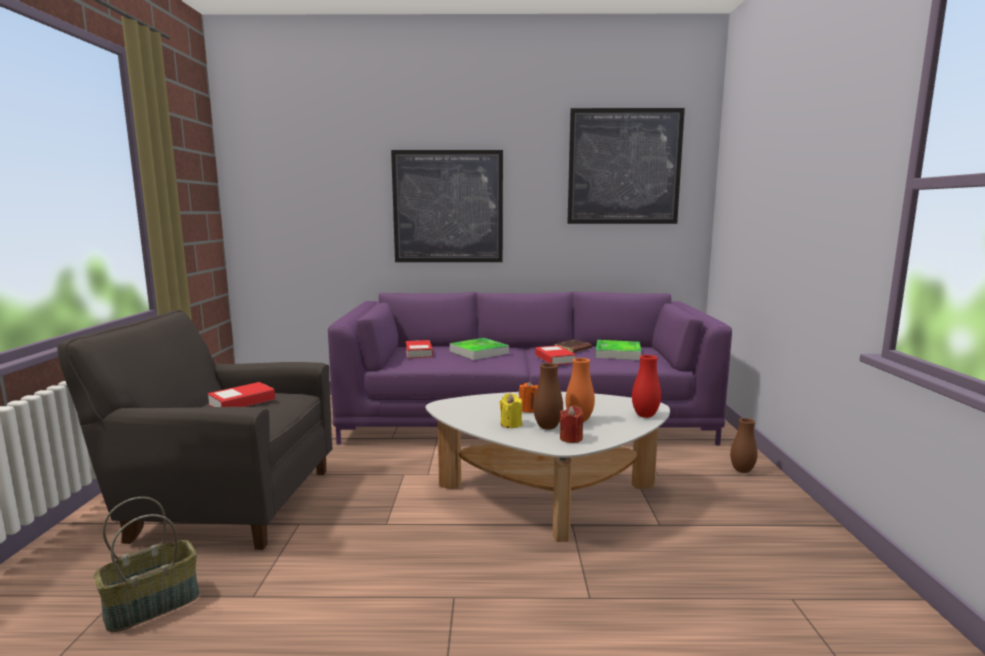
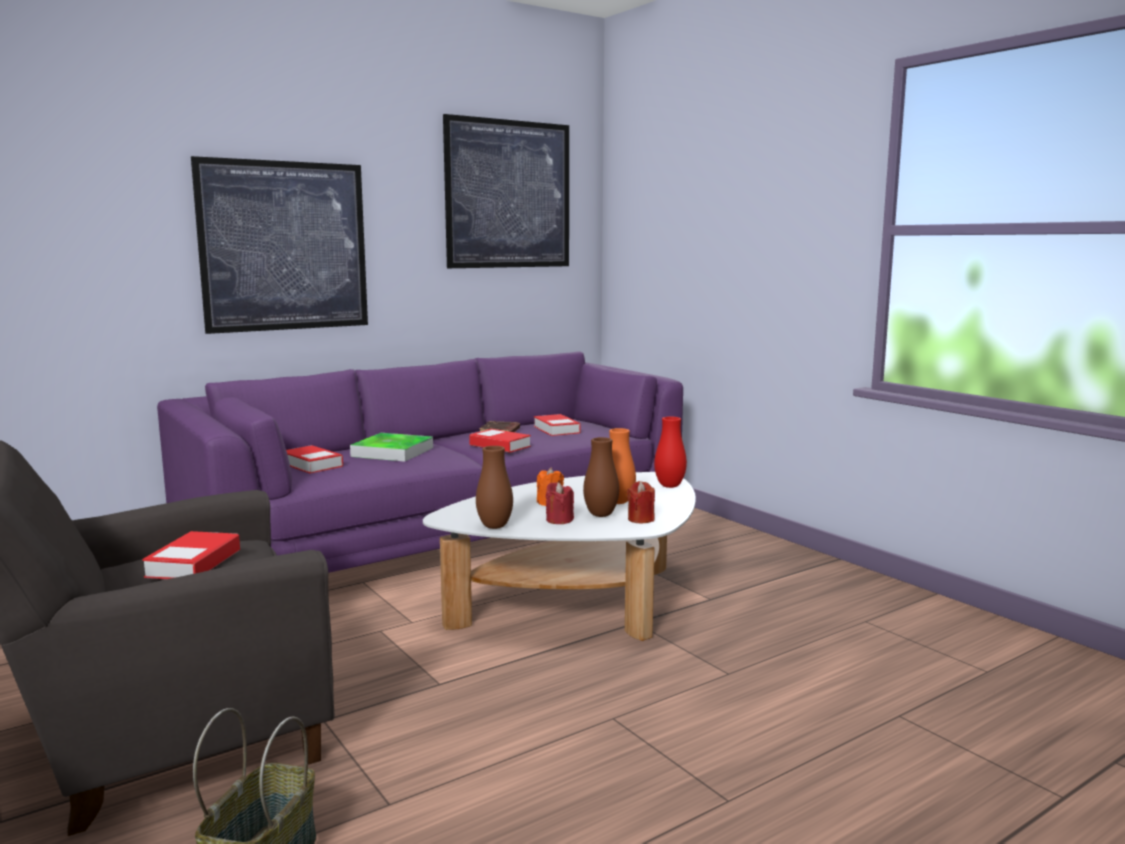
camera: 35 degrees left, 0 degrees up
yellow candle [500,393,522,428] -> red candle [546,482,574,524]
tray [595,340,641,360] -> book [534,414,580,436]
brown vase [730,418,758,473] -> brown vase moved to [476,446,513,529]

